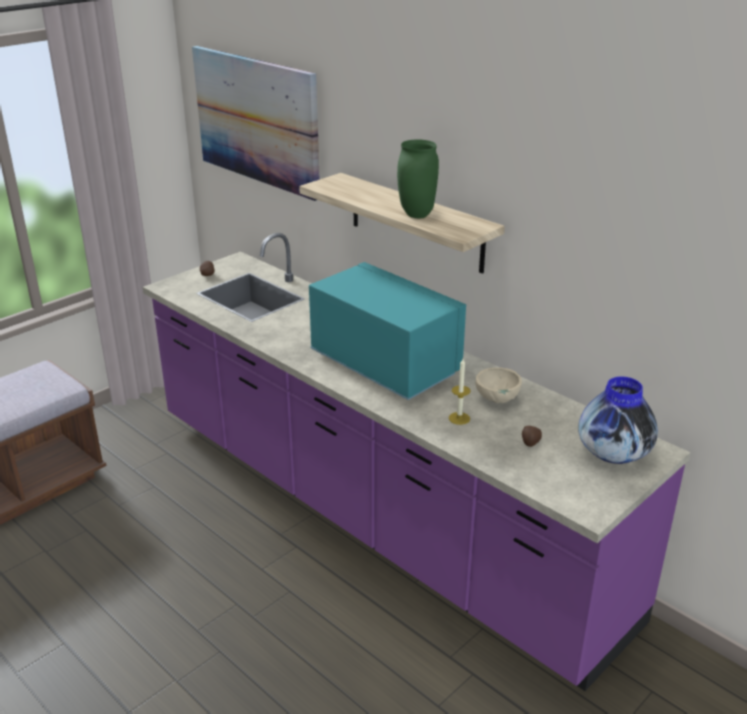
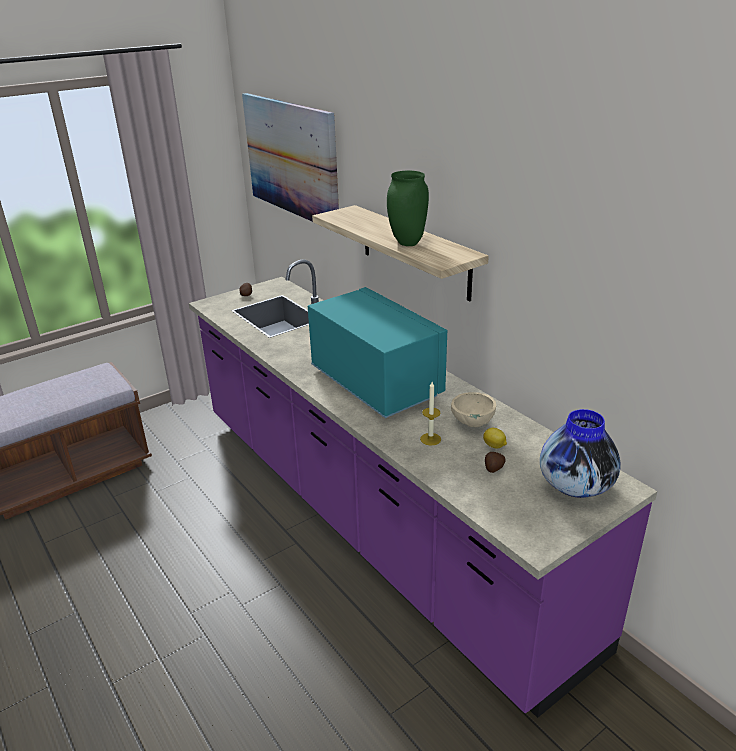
camera: 10 degrees right, 0 degrees up
none -> lemon [483,428,507,448]

